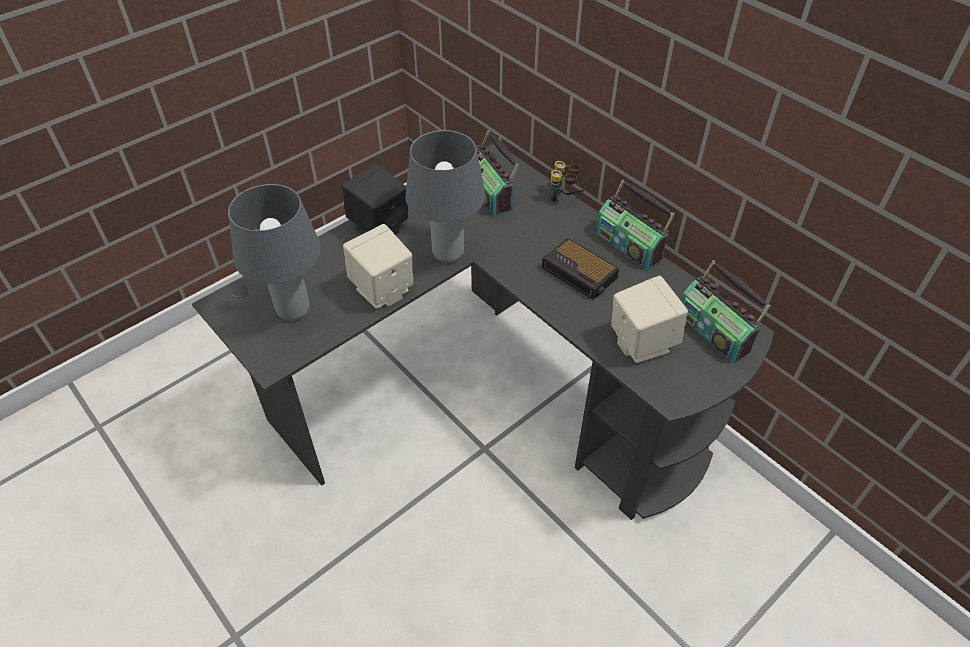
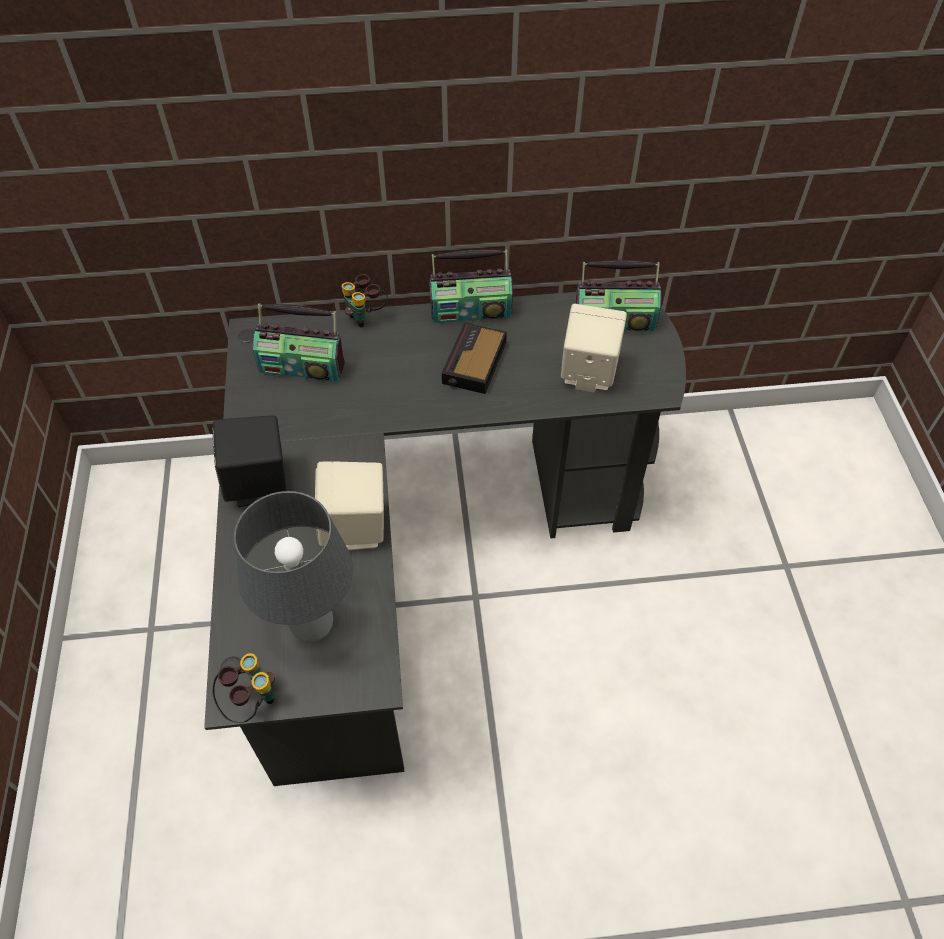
camera: 55 degrees left, 5 degrees up
grey table lamp [405,130,485,263] -> none
alarm clock [542,238,619,300] -> alarm clock turned 120 degrees clockwise [442,322,507,394]
none -> binoculars [212,653,275,723]

